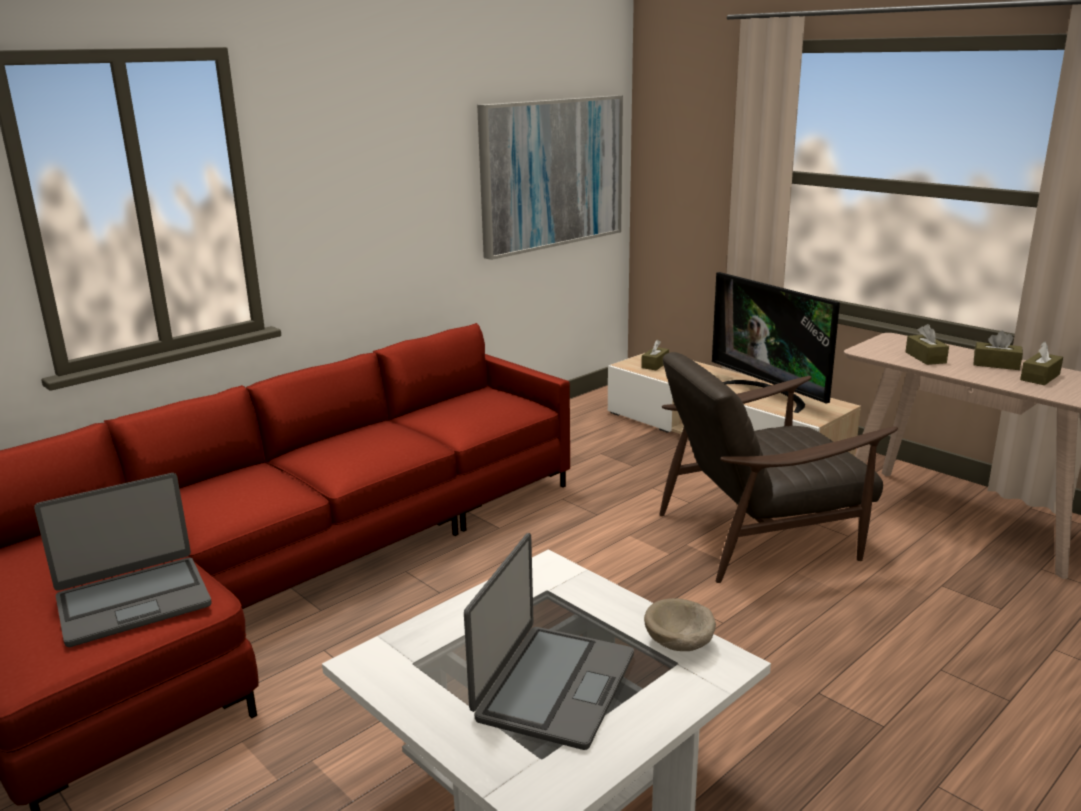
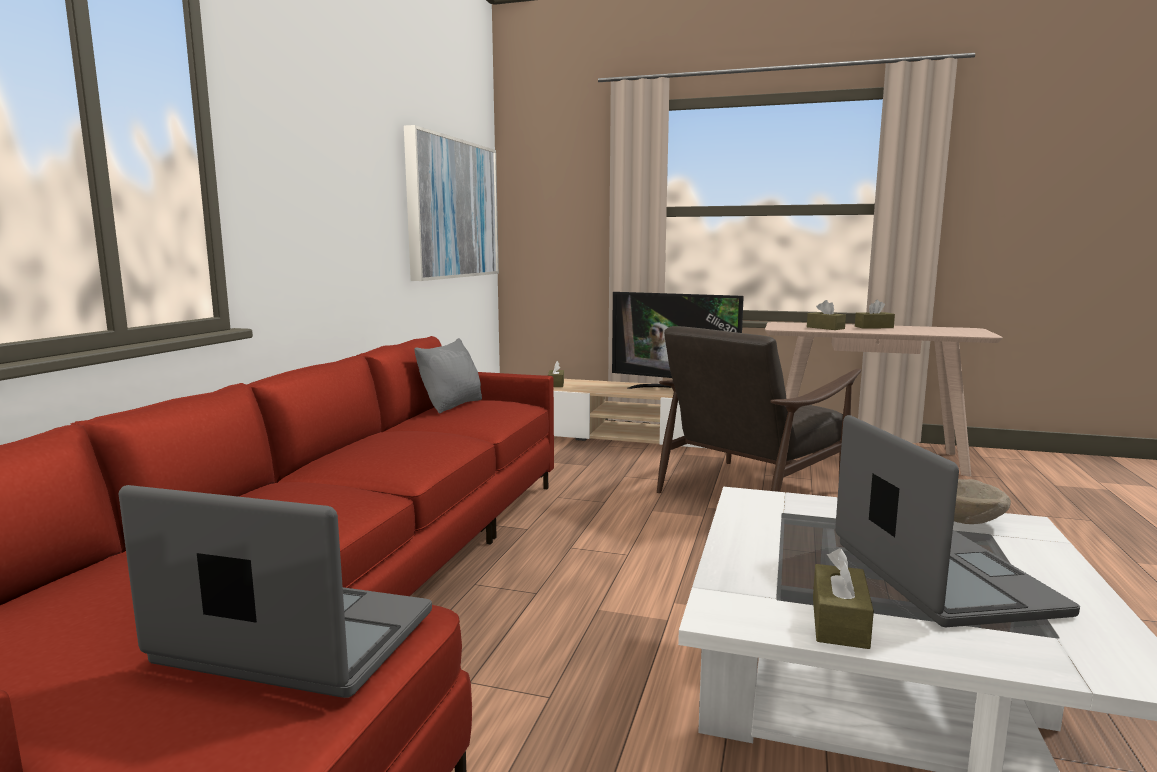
camera: 30 degrees left, 10 degrees down
laptop [34,473,212,647] -> laptop turned 105 degrees counterclockwise [119,485,432,698]
brown tissue box [1020,342,1063,385] -> brown tissue box moved to [813,548,874,649]
none -> grey pillow [414,338,482,413]

